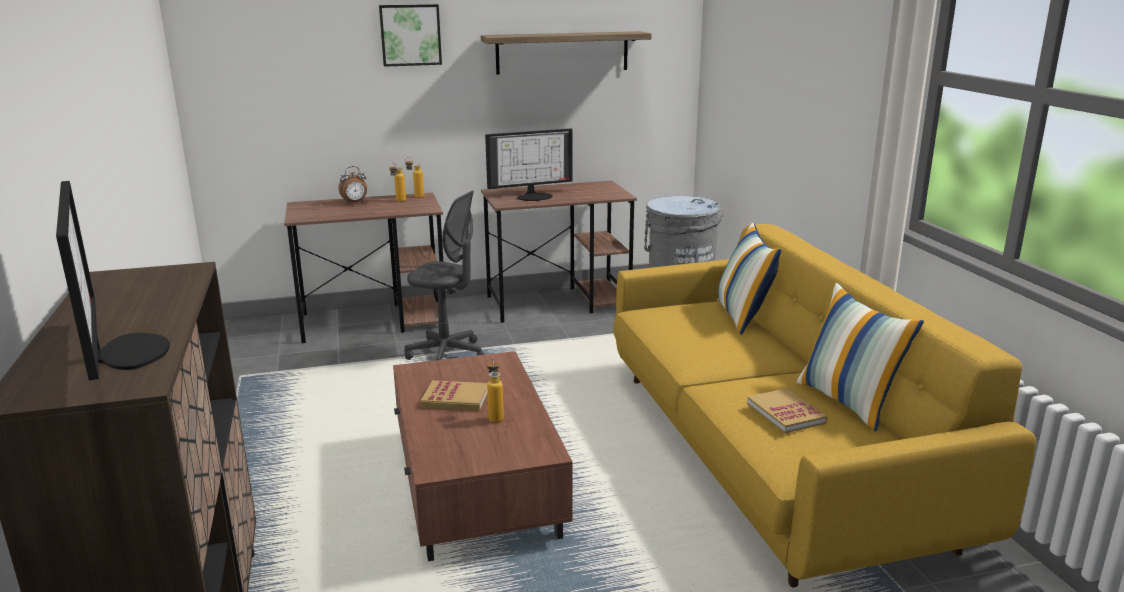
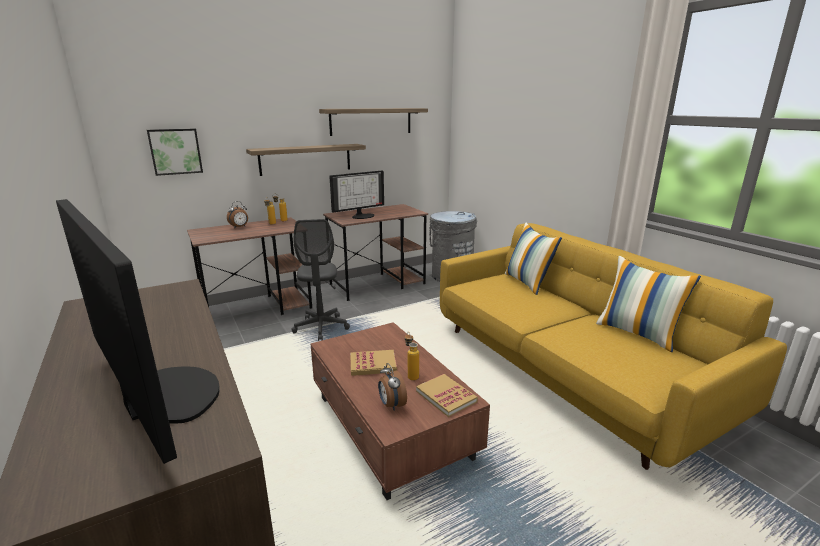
camera: 15 degrees left, 0 degrees up
picture [379,4,442,67] -> picture moved to [147,128,203,176]
grey office chair [404,191,486,360] -> grey office chair turned 75 degrees clockwise [292,219,350,341]
book [747,388,828,433] -> book moved to [416,374,478,417]
none -> shelf [246,144,366,176]
none -> alarm clock [378,363,407,411]

